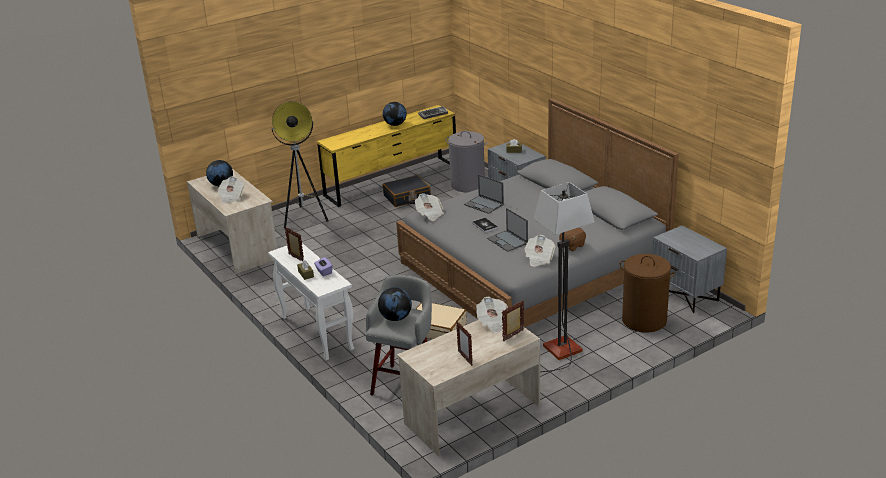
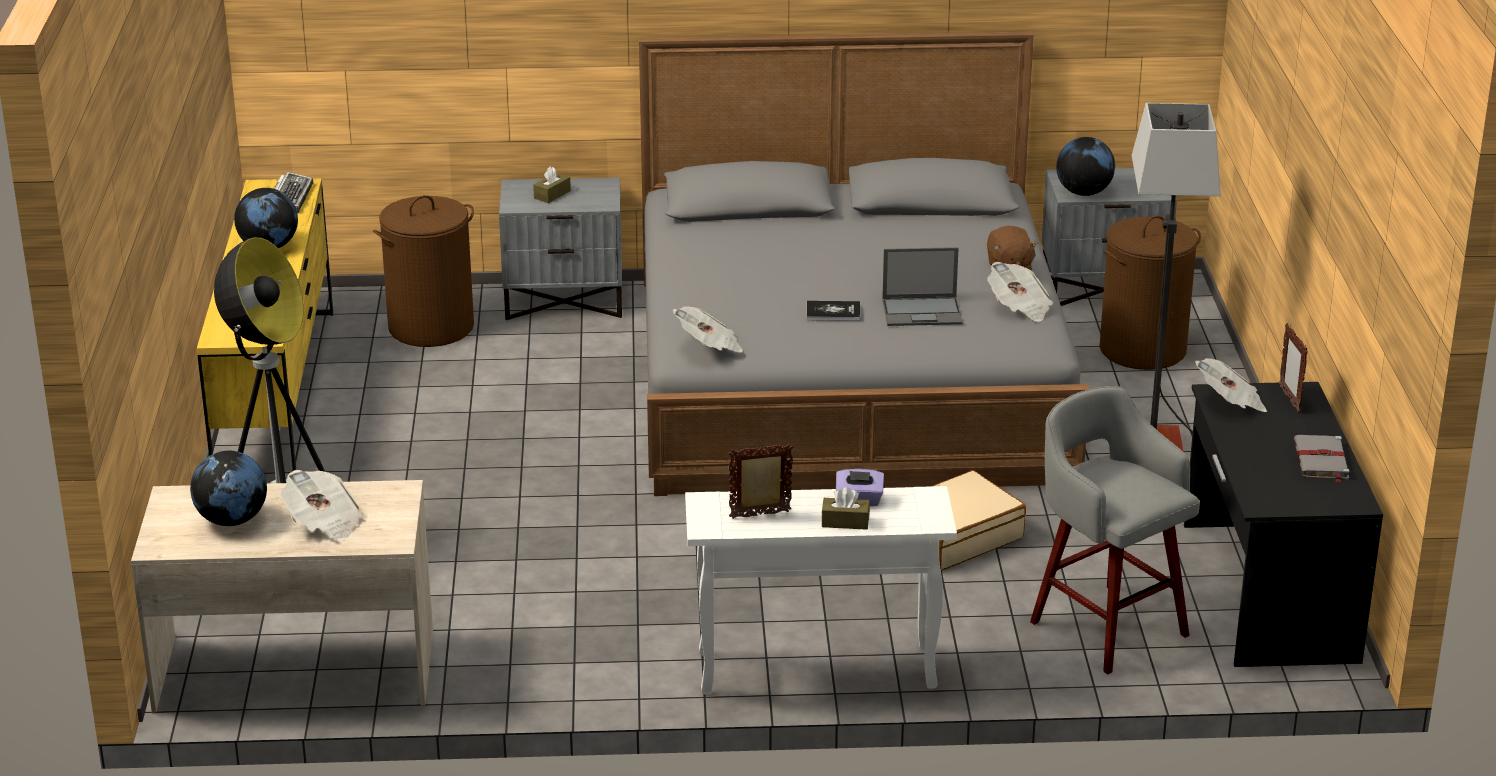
camera: 60 degrees left, 0 degrees up
globe [378,287,412,321] -> globe moved to [1056,137,1115,196]
black suitcase [383,175,431,207] -> none
beige desk [397,320,540,456] -> black desk [1184,382,1383,667]
grey laundry basket [446,131,488,192] -> brown laundry basket [373,195,474,347]
picture frame [456,321,473,366] -> grey book [1294,435,1349,482]
laptop [464,174,504,214] -> none

